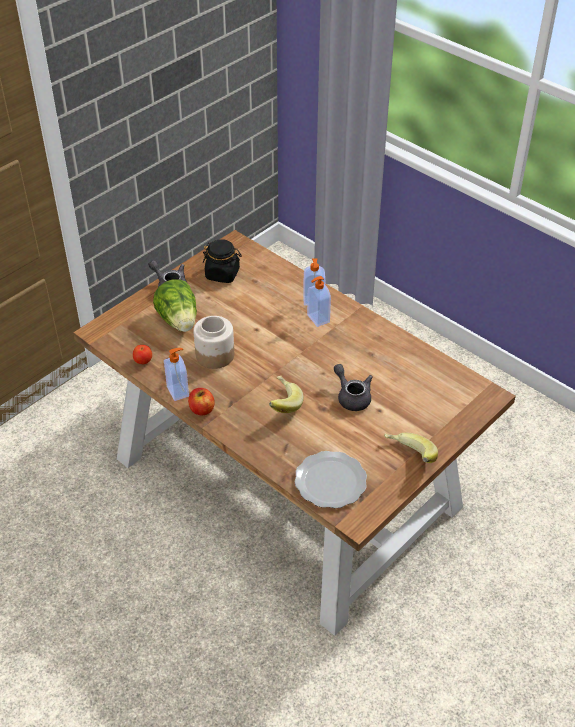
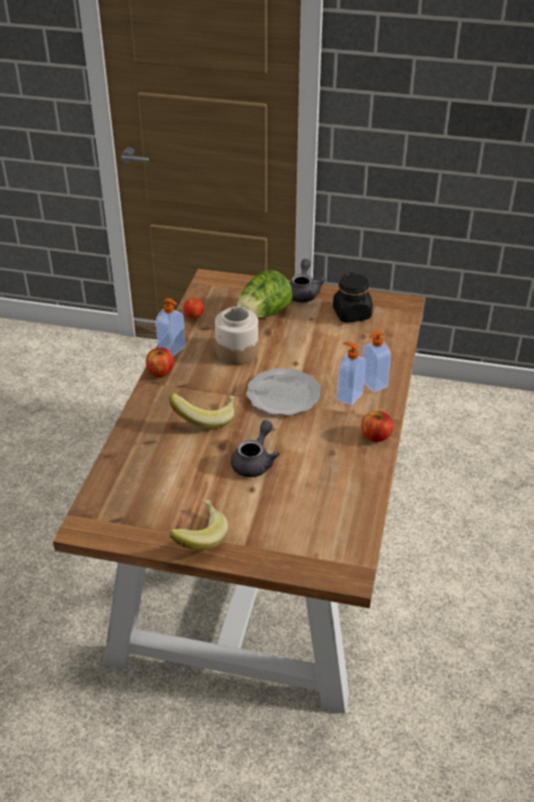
camera: 60 degrees right, 5 degrees down
plate [294,451,367,508] -> plate moved to [246,368,321,416]
none -> apple [361,411,394,442]

